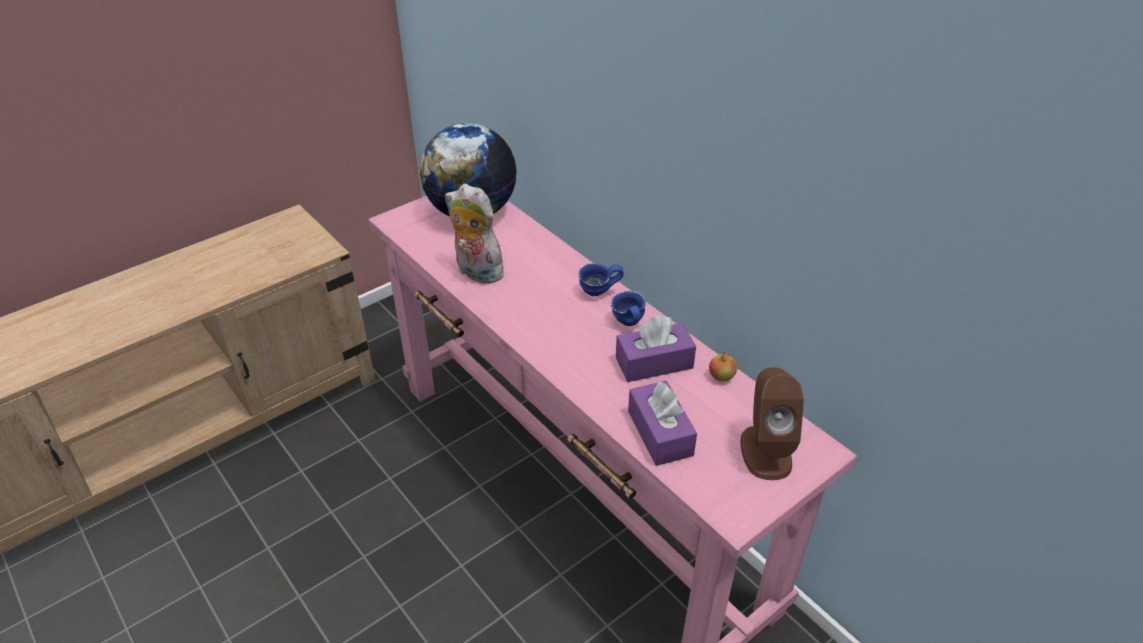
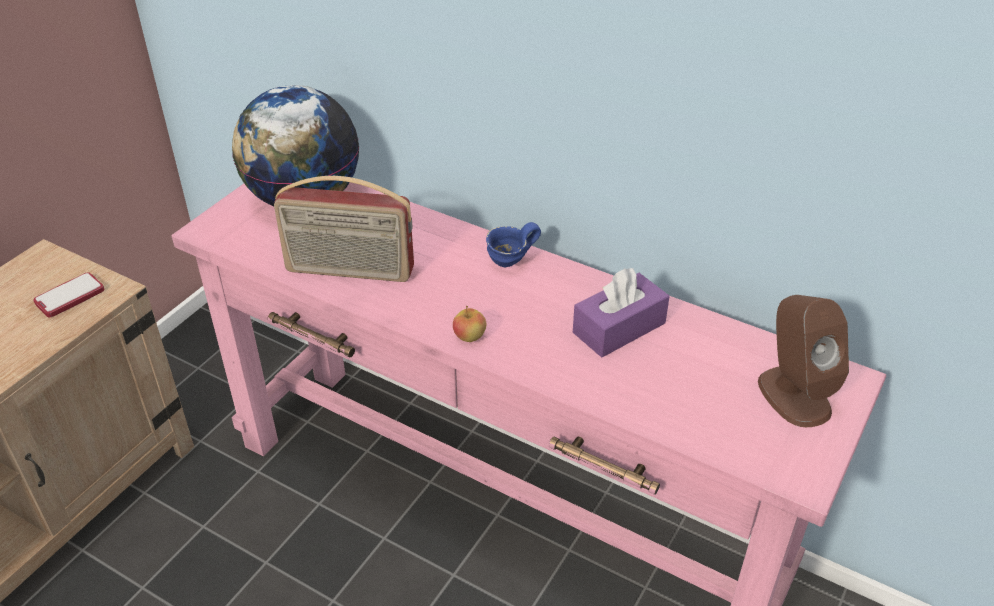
camera: 20 degrees left, 0 degrees up
plush toy [445,184,510,284] -> radio [274,176,414,282]
blue mug [611,291,646,326] -> none
purple tissue box [628,381,697,466] -> none
apple [709,352,737,382] -> apple moved to [453,306,486,342]
none -> phone [33,272,104,317]

